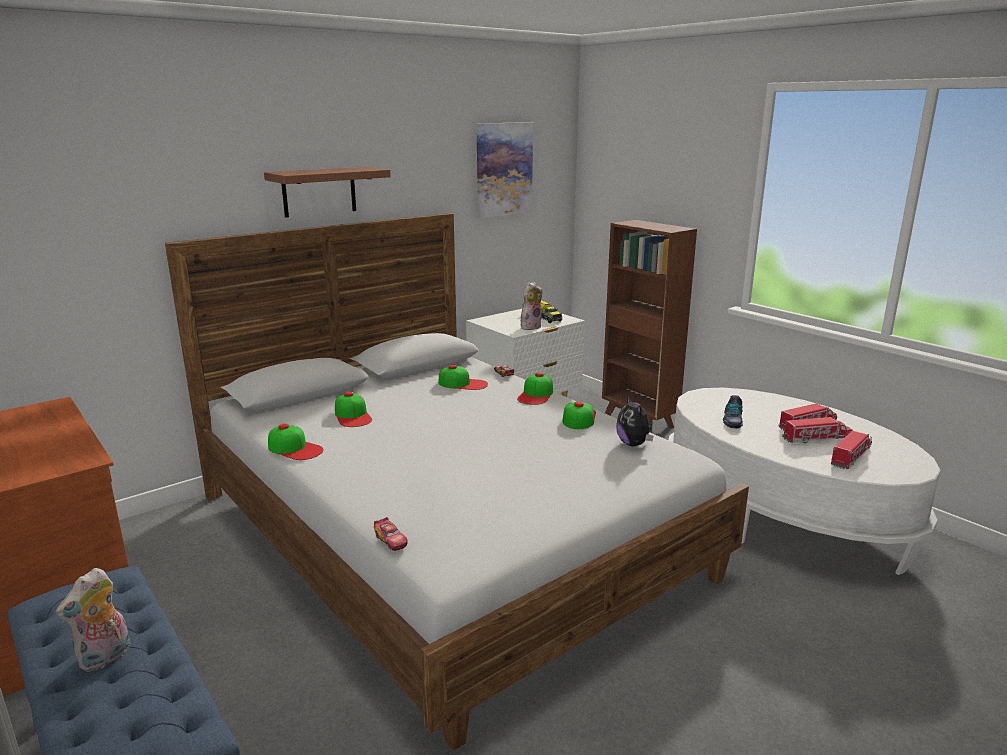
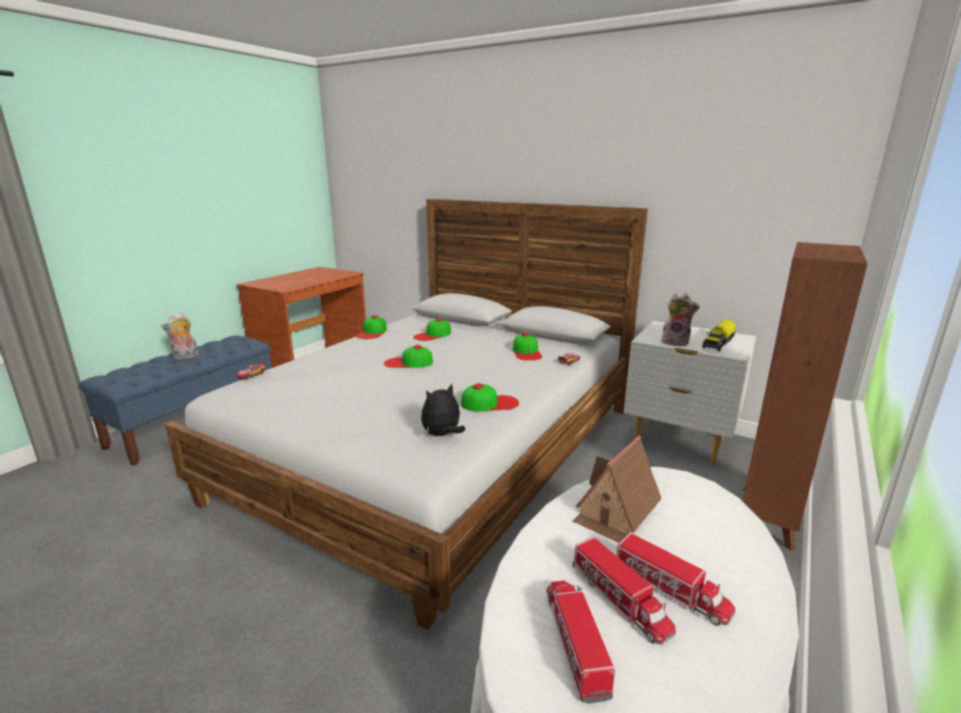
camera: 70 degrees right, 0 degrees up
plush toy [56,568,130,672] -> plush toy turned 45 degrees counterclockwise [161,312,199,360]
brown shelf [264,167,391,218] -> none
picture [477,122,533,218] -> none
cap [517,372,553,405] -> cap moved to [384,345,433,368]
shoe [723,395,743,429] -> toy house [573,435,662,543]
toy truck [831,431,872,469] -> toy truck turned 120 degrees counterclockwise [546,581,615,704]

